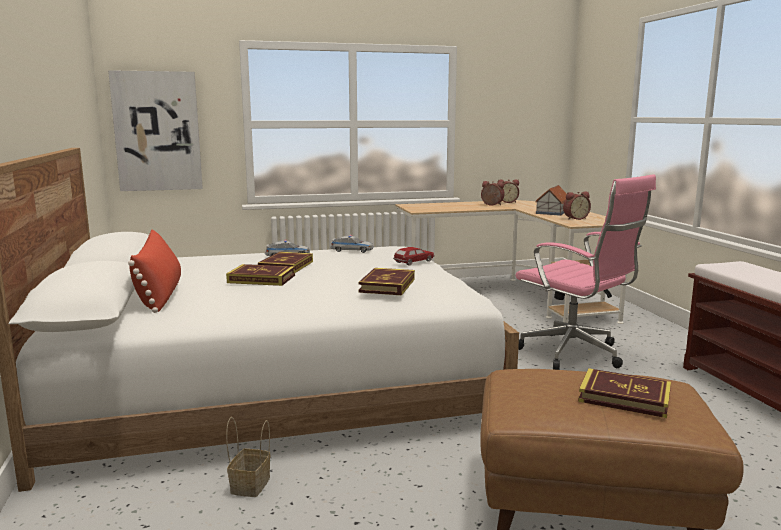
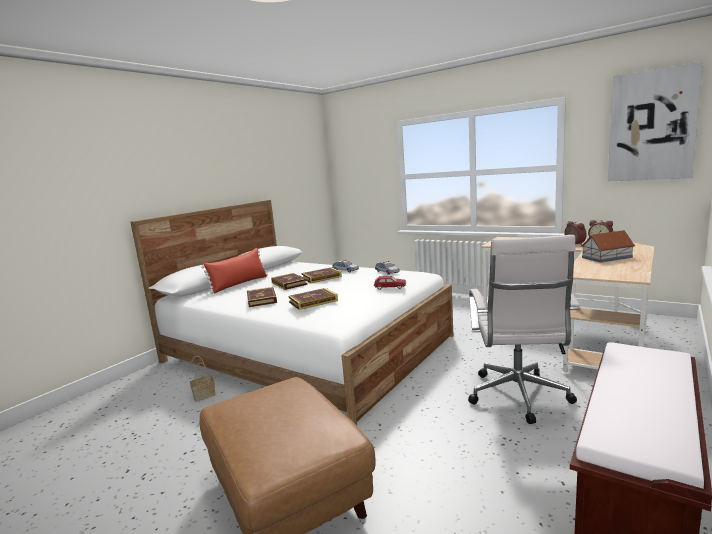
camera: 50 degrees right, 0 degrees up
picture [108,70,203,191] -> picture moved to [608,62,703,181]
pink office chair [516,174,656,370] -> white office chair [468,235,581,424]
alarm clock [563,191,591,220] -> none
book [578,368,671,418] -> book moved to [247,287,277,307]

